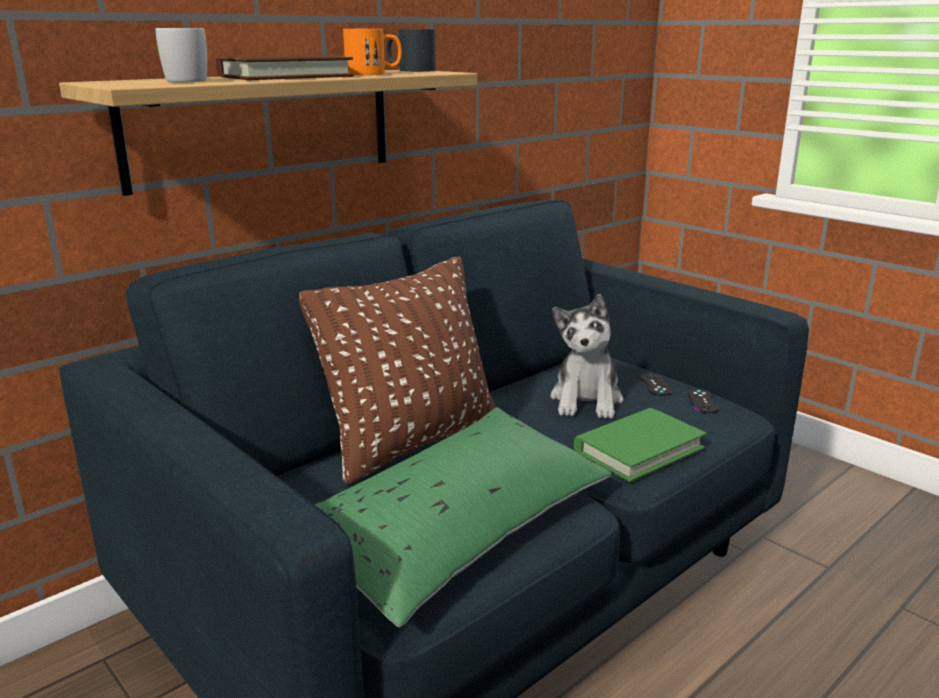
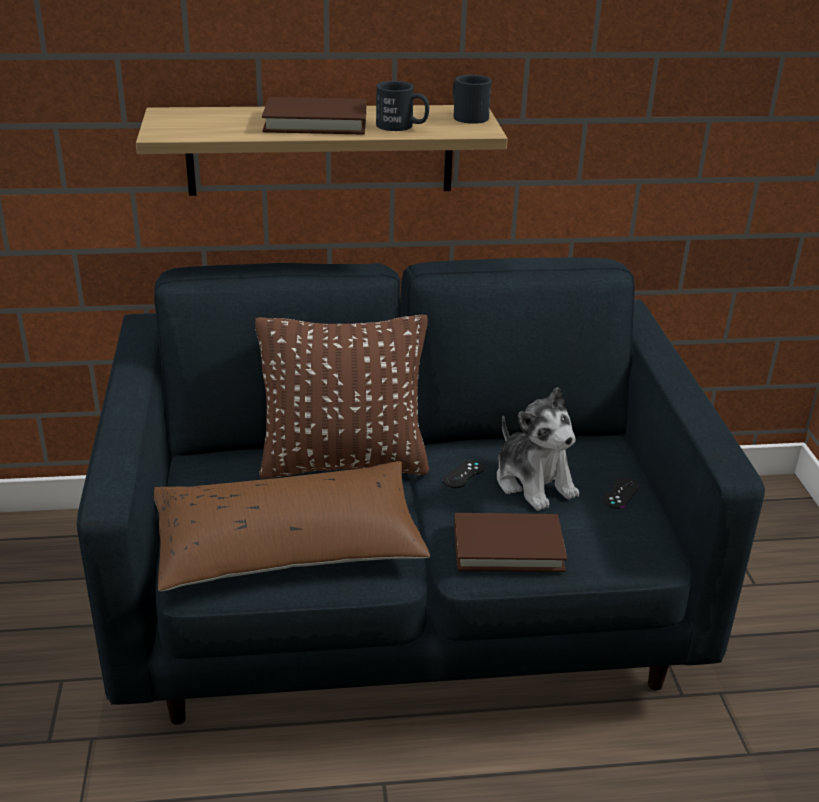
camera: 35 degrees right, 10 degrees up
white mug [155,28,207,82] -> none
green pillow [314,407,612,627] -> brown pillow [154,461,430,591]
orange mug [343,29,402,75] -> black mug [376,81,429,131]
plush toy [550,294,623,419] -> plush toy turned 75 degrees counterclockwise [497,387,579,511]
green book [574,408,707,482] -> brown book [454,513,567,572]
black game controller [688,389,719,413] -> black game controller moved to [443,460,484,488]

